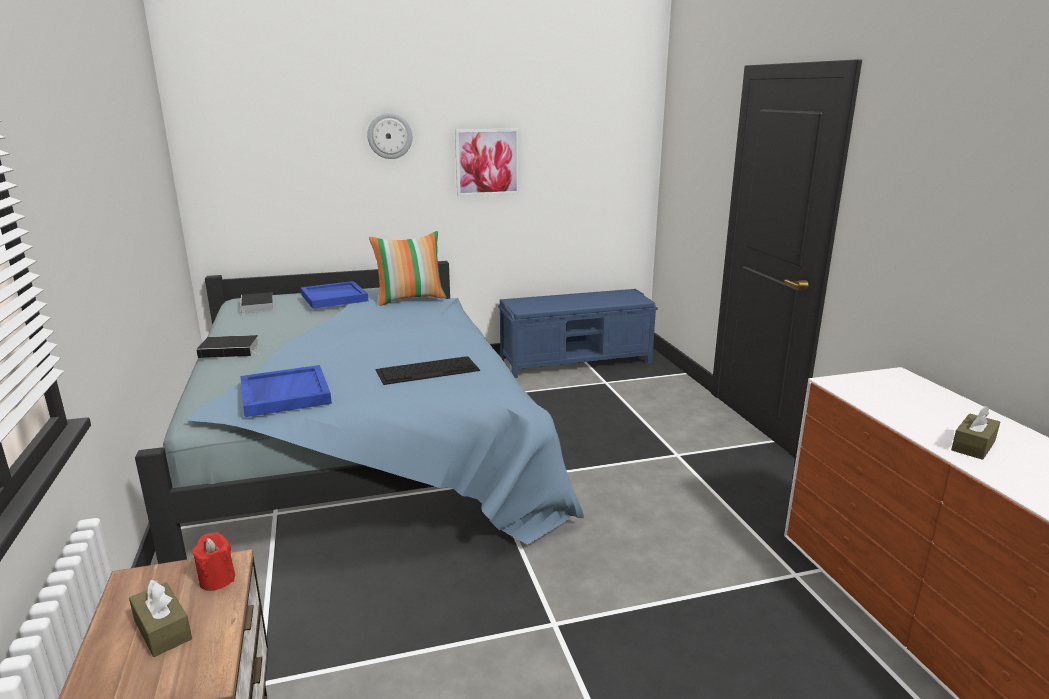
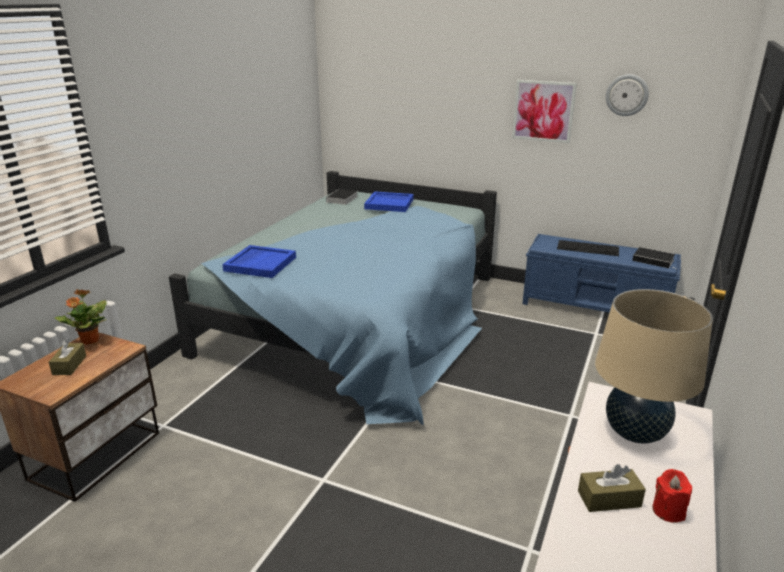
camera: 40 degrees right, 5 degrees up
red candle [192,532,235,591] -> red candle moved to [652,469,692,523]
book [196,335,262,358] -> book moved to [632,247,675,268]
wall clock [367,113,412,159] -> wall clock moved to [606,74,649,116]
pillow [369,231,447,306] -> none
keyboard [376,356,480,385] -> keyboard moved to [557,240,619,256]
none -> potted plant [55,289,107,345]
none -> beige table lamp [595,289,713,443]

